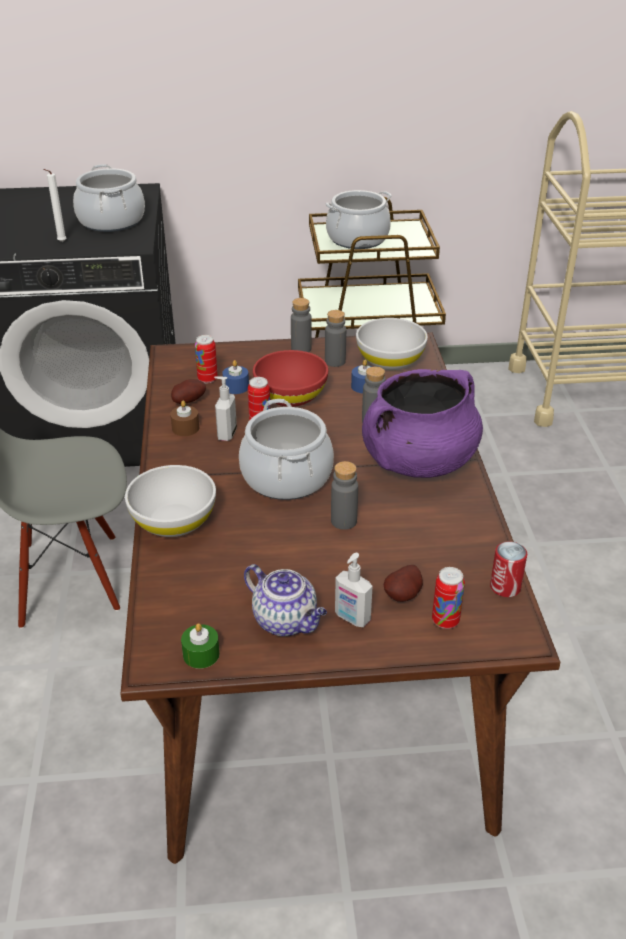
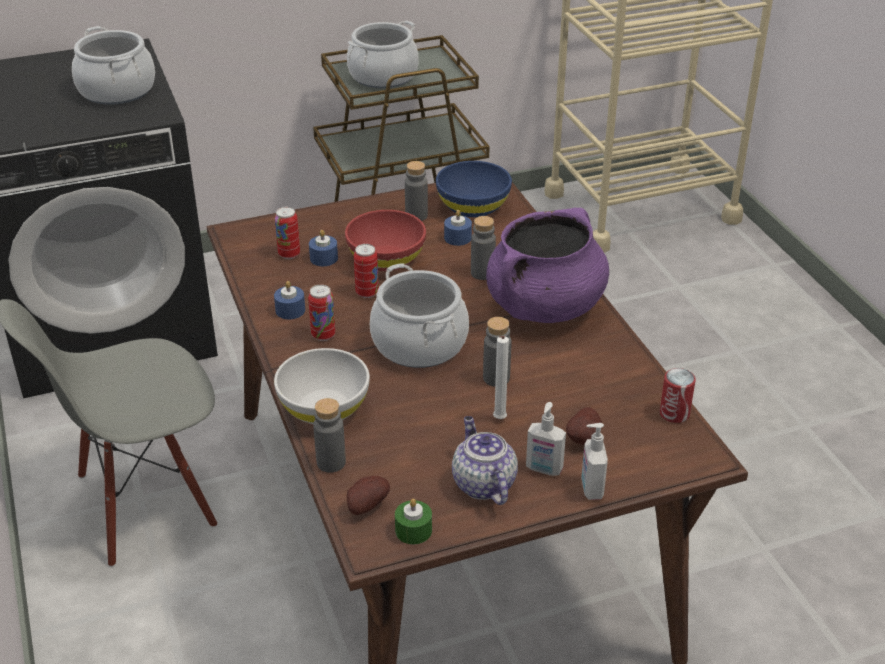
camera: 15 degrees left, 0 degrees up
white candle [43,169,67,242] -> white candle moved to [493,336,509,419]
brown candle [170,401,199,436] -> blue candle [274,281,305,319]
potato [171,379,206,404] -> potato moved to [347,476,390,515]
soap dispenser [214,376,237,441] -> soap dispenser moved to [581,423,608,500]
teapot [244,564,327,636] -> teapot turned 135 degrees counterclockwise [452,416,518,505]
grey bottle [291,298,312,352] -> grey bottle moved to [313,398,346,473]
white bowl [356,318,428,370] -> blue bowl [436,161,512,217]
can [432,567,465,629] -> can moved to [308,285,335,341]

